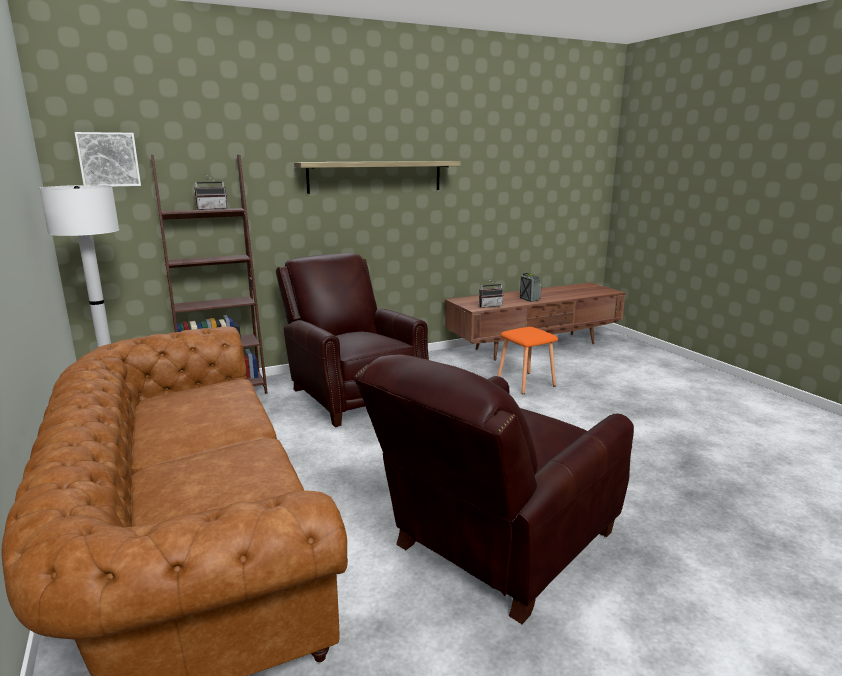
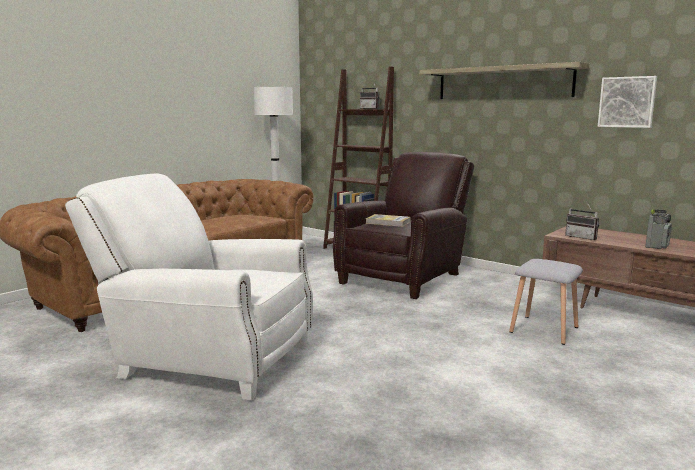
camera: 65 degrees right, 5 degrees down
picture [75,132,141,187] -> picture moved to [598,76,657,128]
brown armchair [354,354,634,624] -> white armchair [65,173,313,401]
orange stool [497,327,558,394] -> grey stool [509,259,583,345]
none -> book [366,214,411,227]

